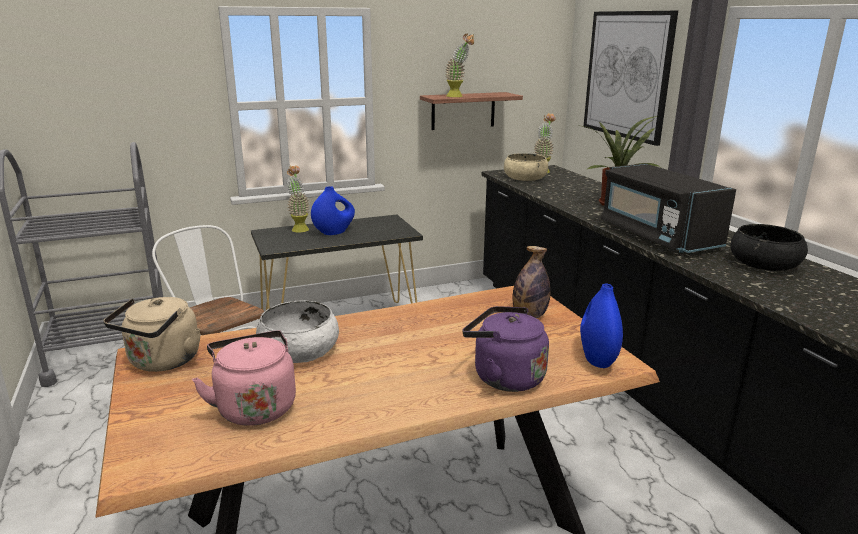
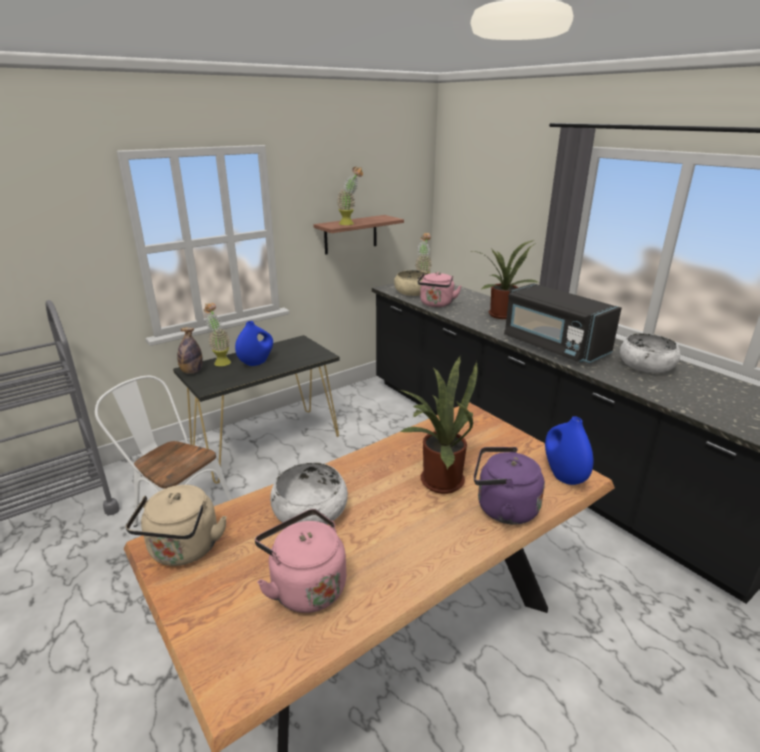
camera: 15 degrees left, 5 degrees up
bottle [512,246,551,318] -> bottle moved to [177,327,203,374]
picture [584,11,678,146] -> none
black bowl [730,224,808,271] -> white bowl [620,333,681,373]
none -> potted plant [400,357,478,494]
none -> pink kettle [418,272,461,307]

